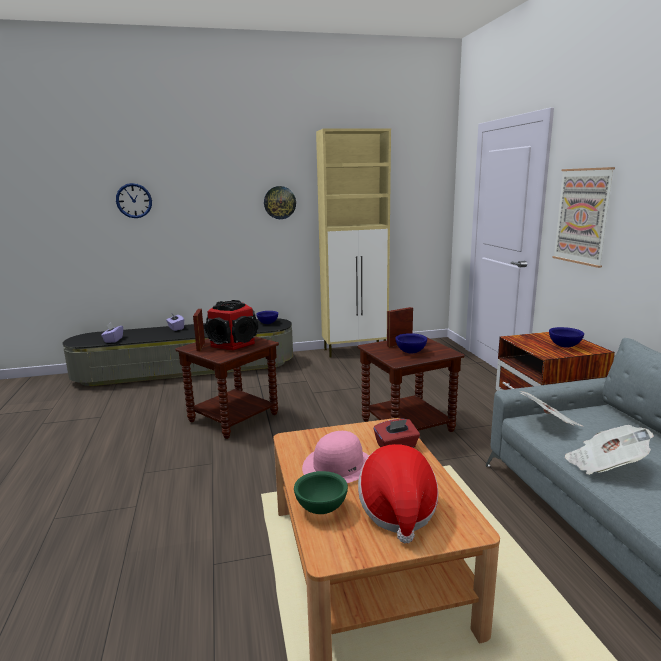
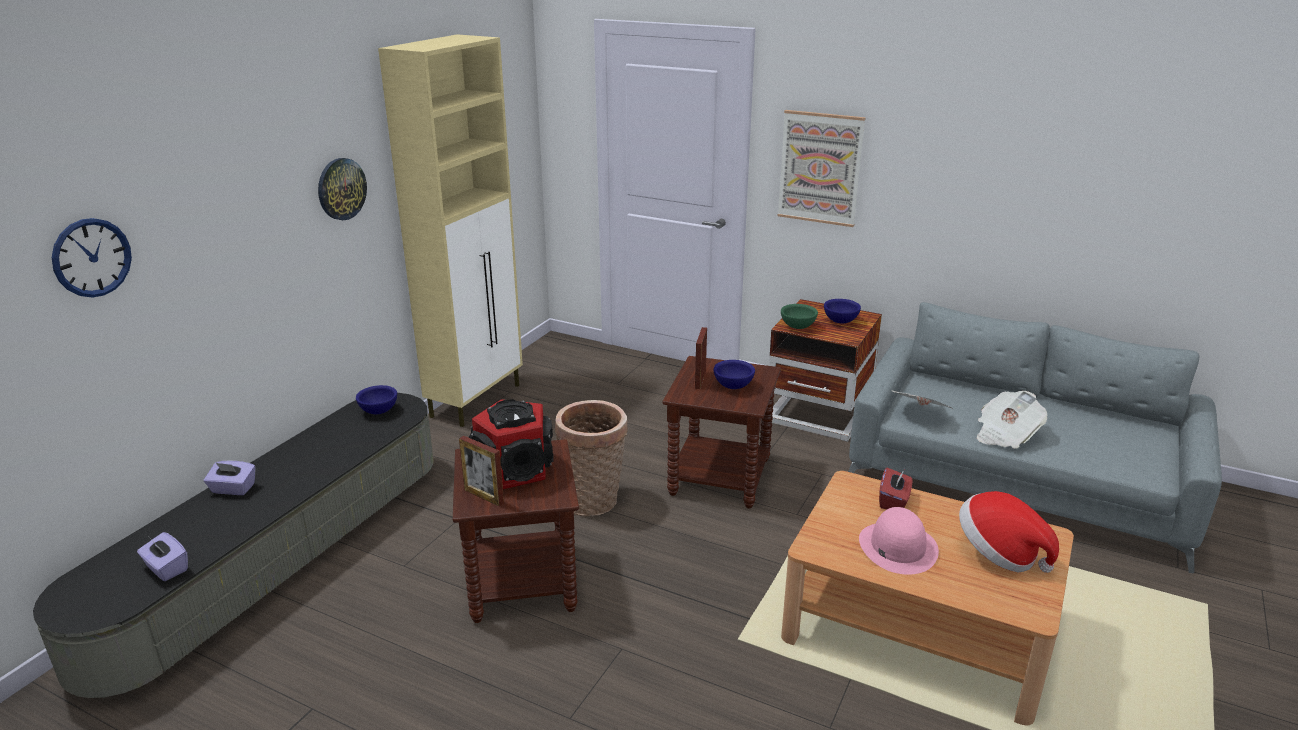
camera: 50 degrees left, 10 degrees up
green bowl [294,471,348,514] -> green bowl moved to [781,304,818,329]
none -> basket [555,400,628,517]

